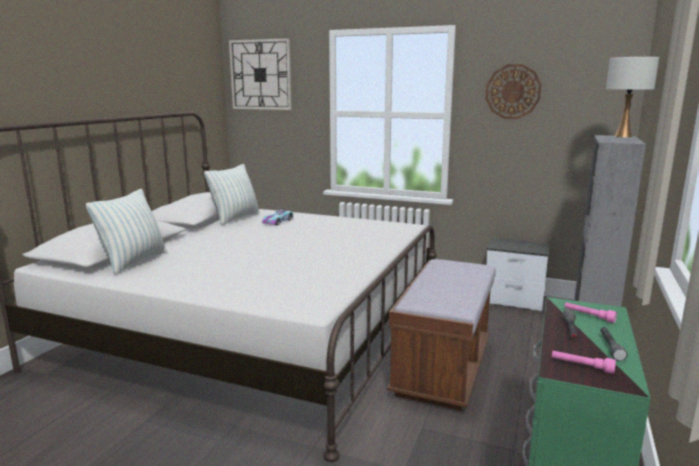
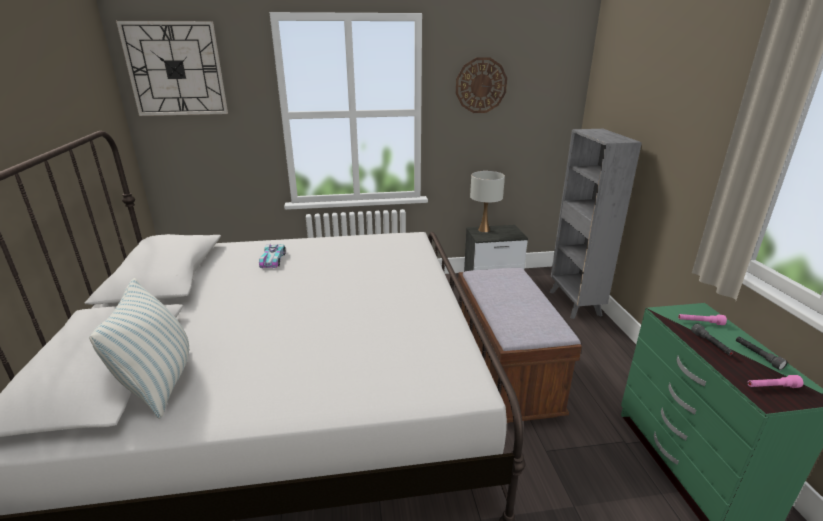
camera: 30 degrees left, 10 degrees up
pillow [204,164,260,225] -> none
white table lamp [606,57,659,138] -> white table lamp moved to [470,171,505,232]

